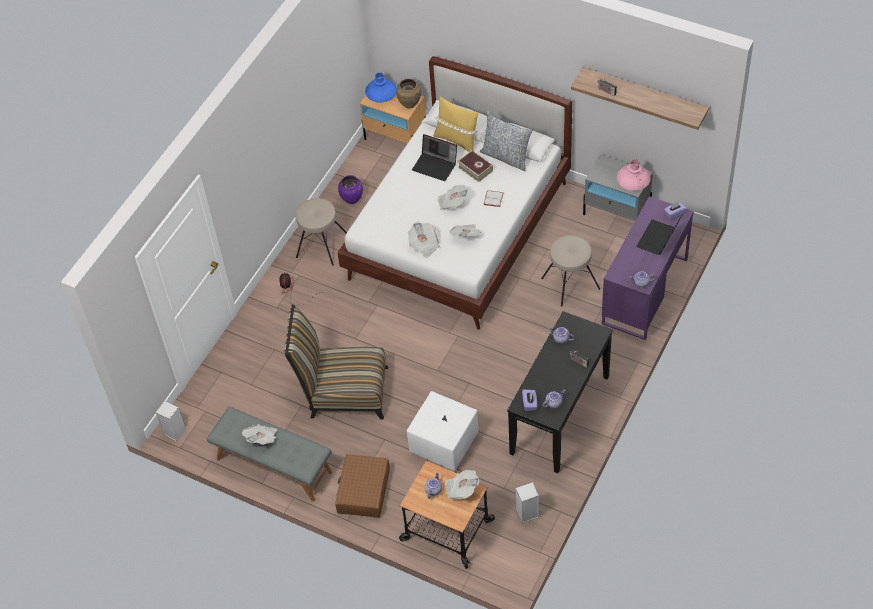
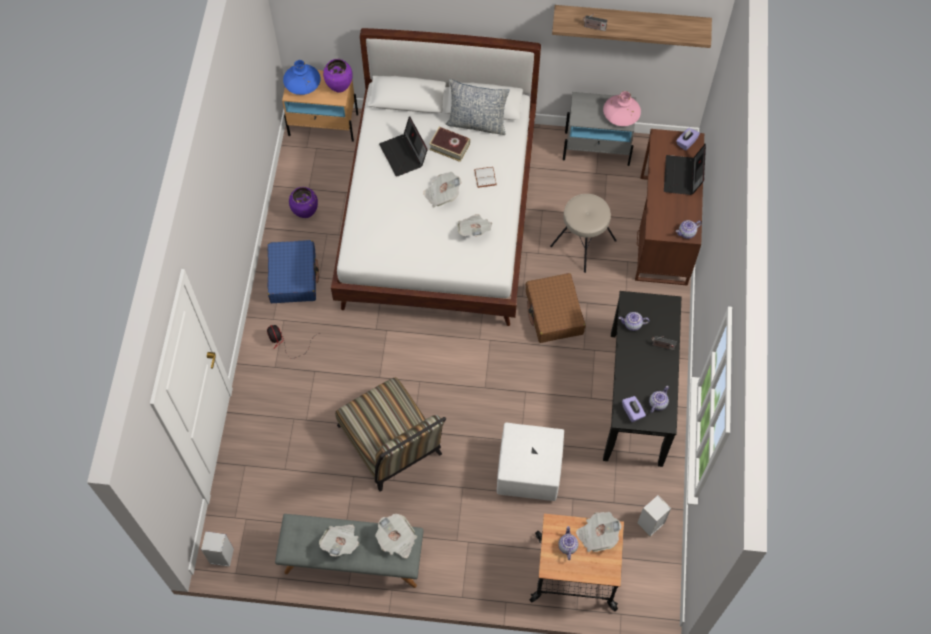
camera: 25 degrees left, 10 degrees up
chair [284,304,388,420] -> chair turned 105 degrees counterclockwise [335,377,446,492]
beige stool [295,198,347,266] -> blue suitcase [267,240,319,303]
brown suitcase [335,454,390,518] -> brown suitcase moved to [526,273,585,343]
brown vase [396,78,421,109] -> purple vase [323,59,353,93]
newspaper [408,222,440,258] -> newspaper moved to [375,514,417,558]
laptop [412,134,457,181] -> laptop turned 60 degrees clockwise [379,116,428,177]
yellow pillow [433,96,479,152] -> none
purple desk [602,196,694,340] -> brown desk [635,129,704,285]

